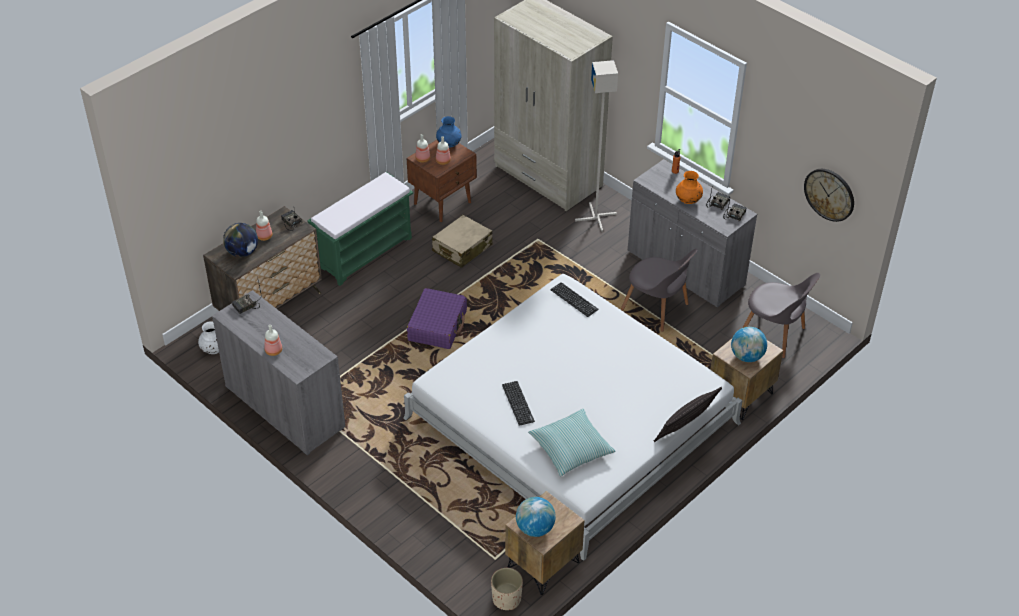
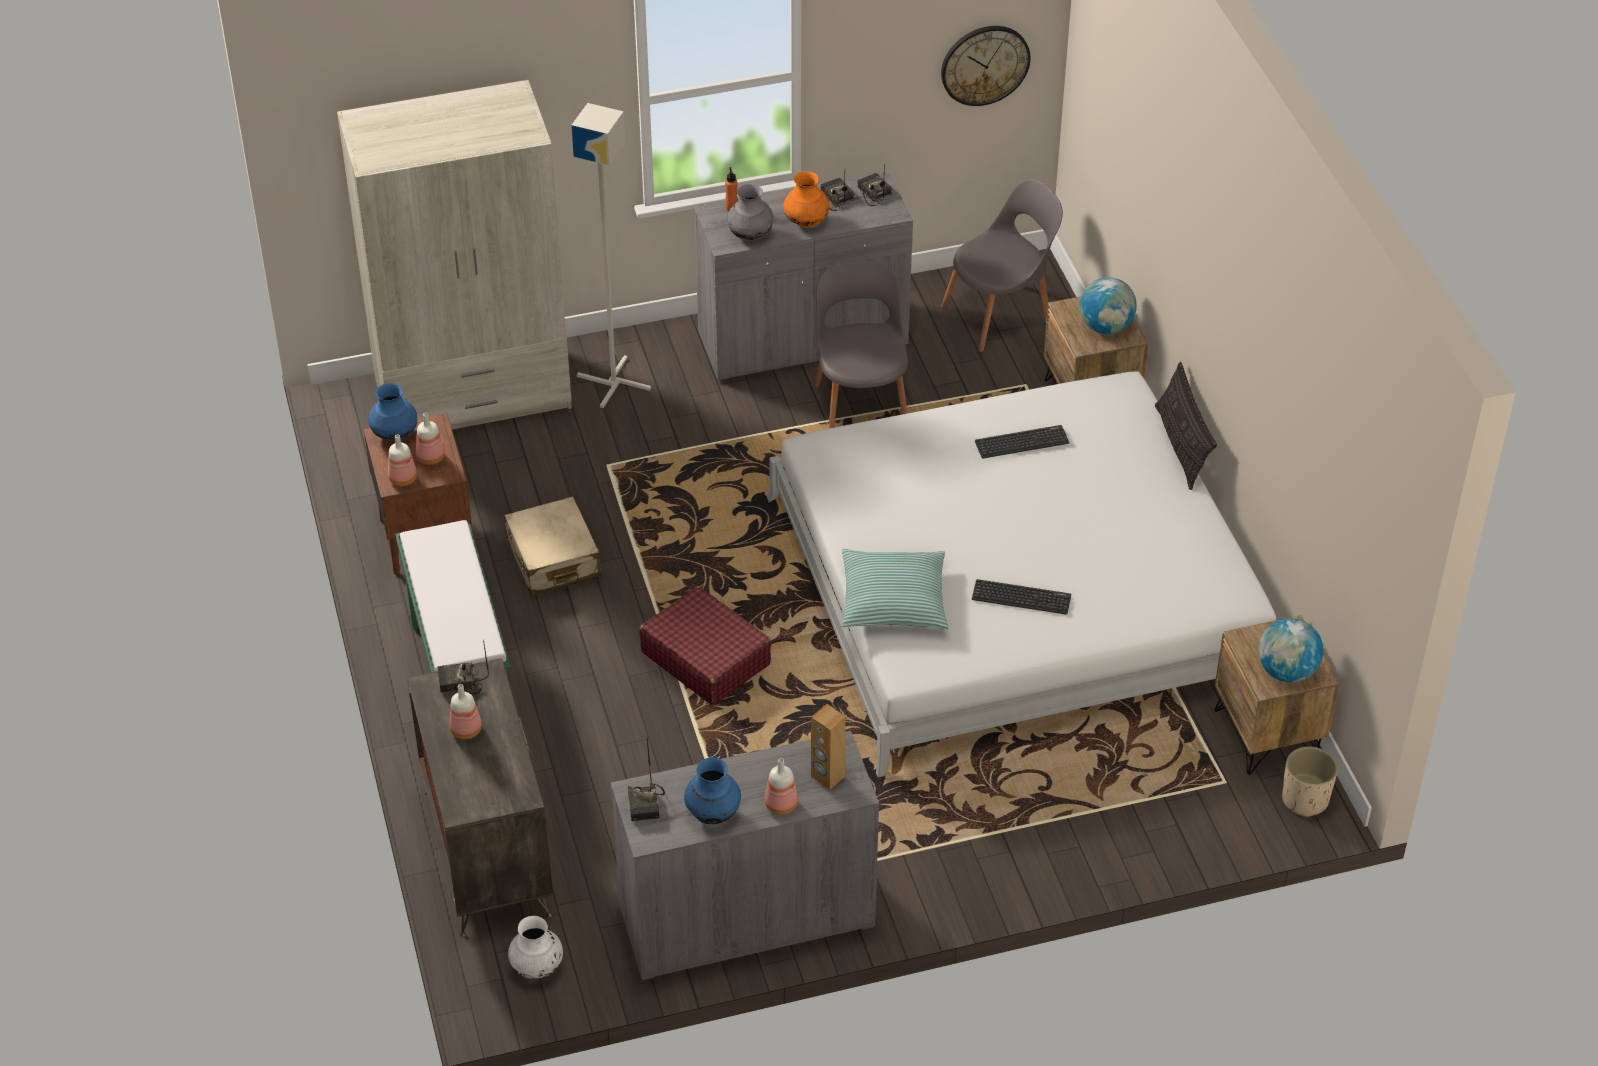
camera: 60 degrees left, 0 degrees up
globe [223,223,258,257] -> none
purple suitcase [407,288,467,349] -> red suitcase [639,586,772,705]
pillow [528,409,615,476] -> pillow moved to [842,549,949,629]
keyboard [550,282,599,317] -> keyboard moved to [975,425,1070,458]
grey chair [621,249,697,332] -> grey chair turned 75 degrees counterclockwise [814,261,908,428]
none -> blue vase [684,757,741,824]
none -> grey vase [727,184,774,240]
none -> brown speaker [811,704,846,790]

